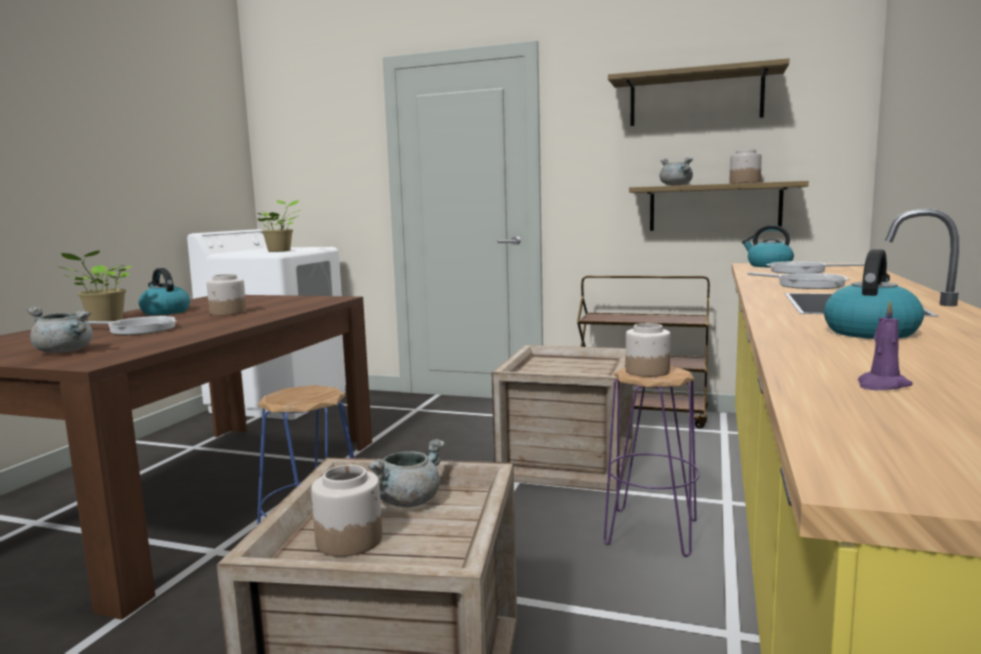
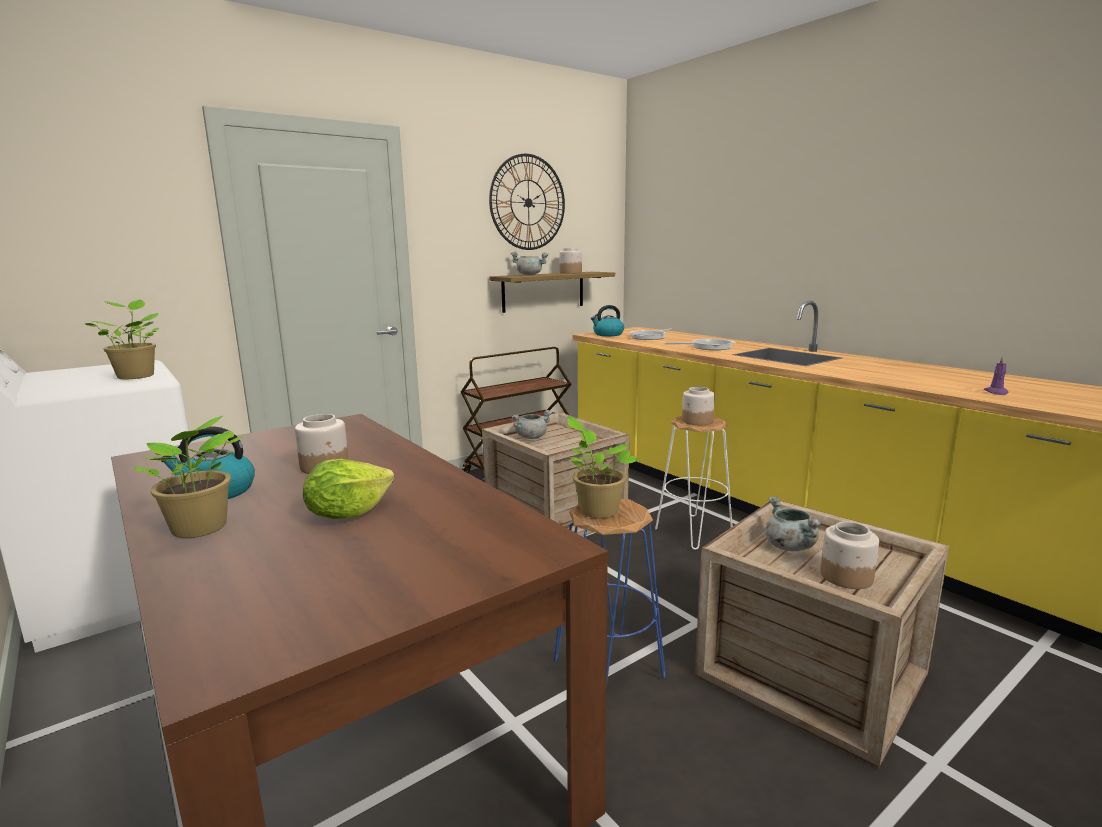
camera: 55 degrees left, 5 degrees up
grey cooking pot [27,306,93,353] -> grey cooking pot moved to [512,410,552,439]
frying pan [87,316,177,335] -> lettuce [303,459,394,519]
purple stool [604,366,700,557] -> white stool [655,416,733,550]
shelf [608,58,789,126] -> wall clock [489,154,565,250]
kettle [824,249,924,339] -> none
none -> potted plant [567,416,639,518]

